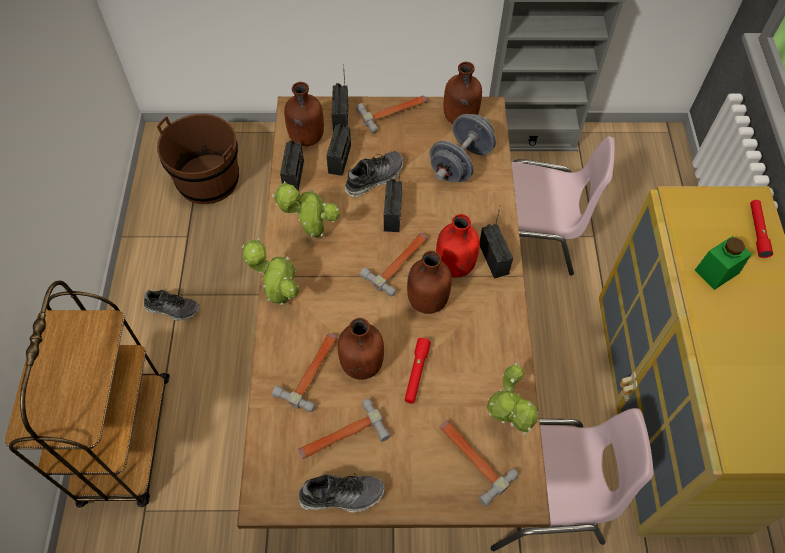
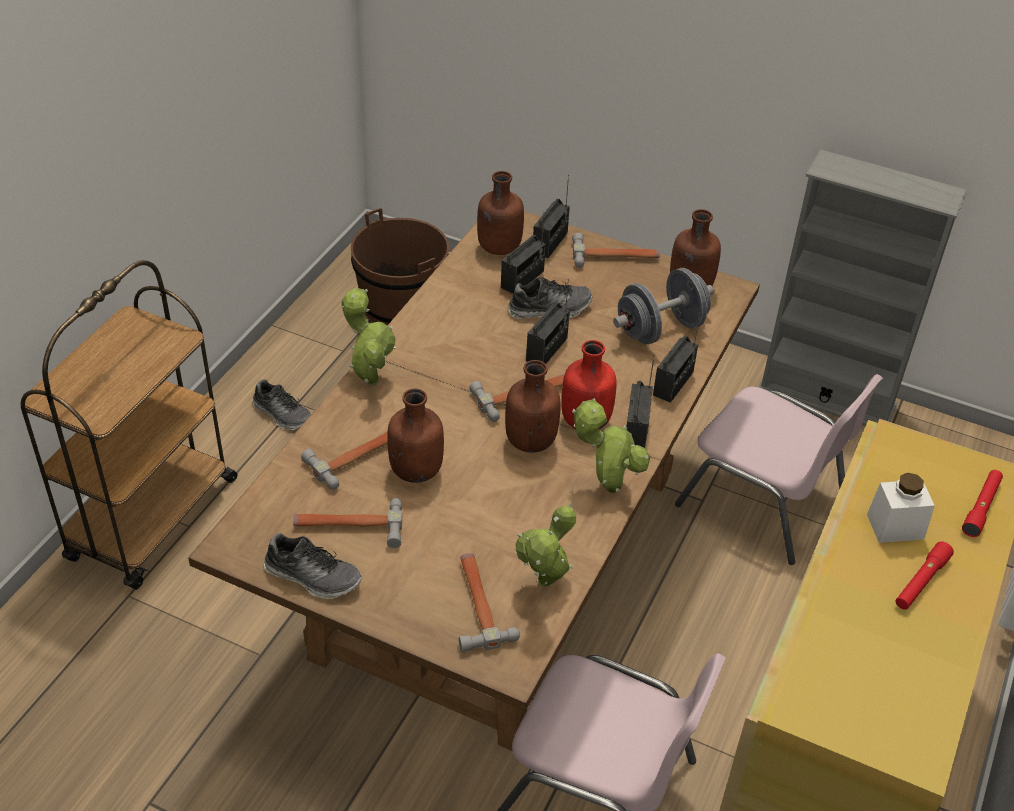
camera: 25 degrees right, 15 degrees down
potted plant [272,181,340,238] -> potted plant moved to [572,398,650,493]
radio [280,122,304,192] -> radio moved to [653,312,700,403]
red flashlight [404,338,431,403] -> red flashlight moved to [896,541,954,610]
green jar [695,236,752,290] -> white jar [867,473,935,543]

